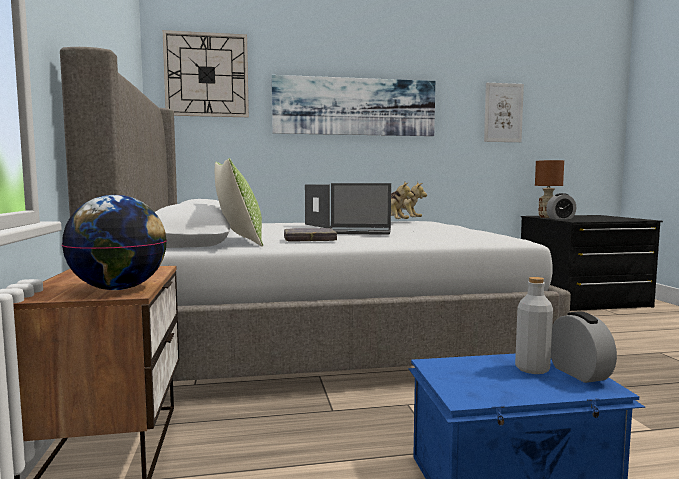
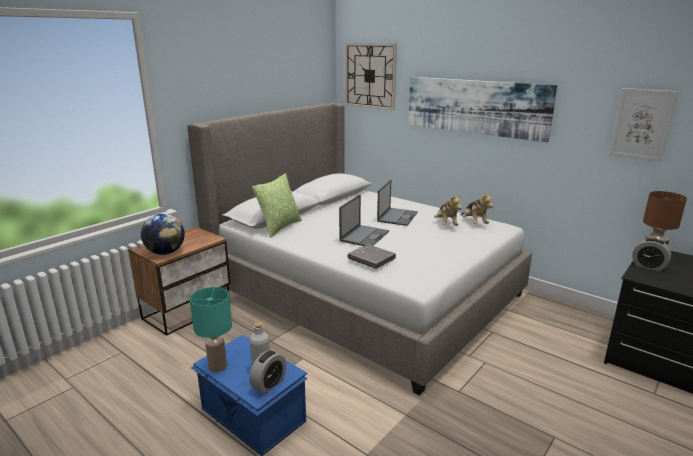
camera: 50 degrees right, 15 degrees up
grey book [284,228,337,242] -> grey book moved to [348,244,396,269]
laptop [331,183,391,235] -> laptop turned 120 degrees counterclockwise [339,194,389,246]
none -> turquoise table lamp [190,287,232,372]

